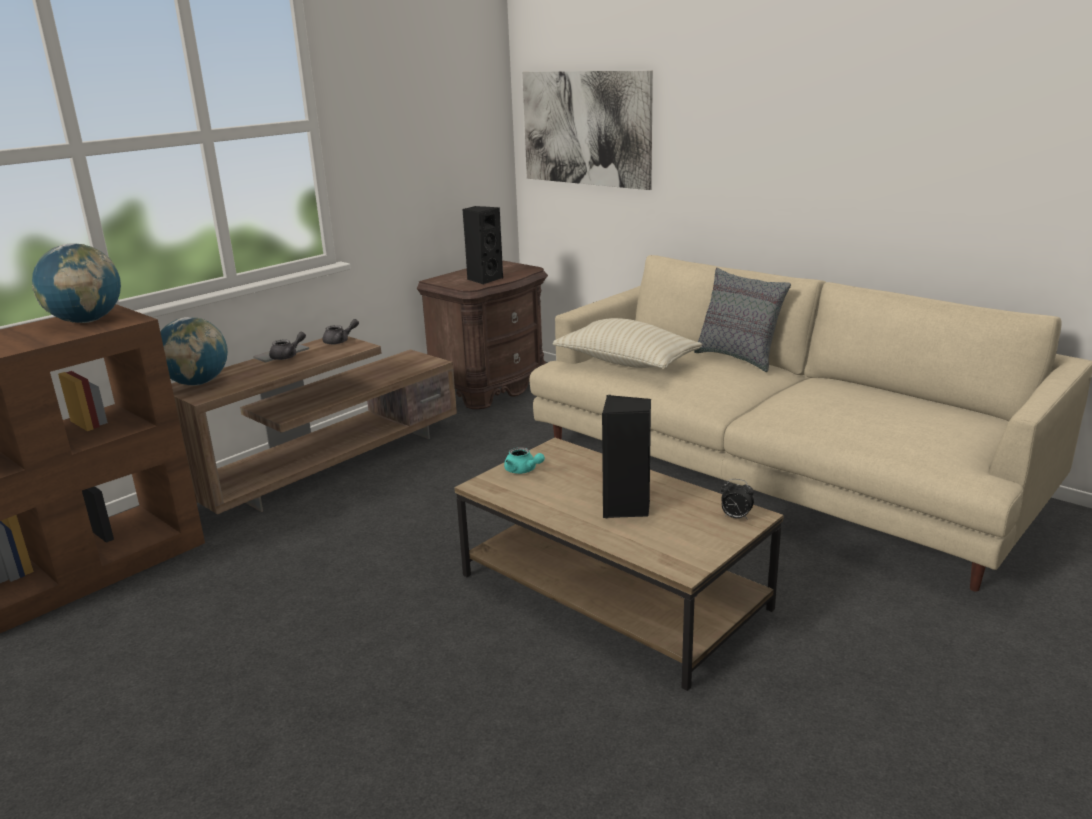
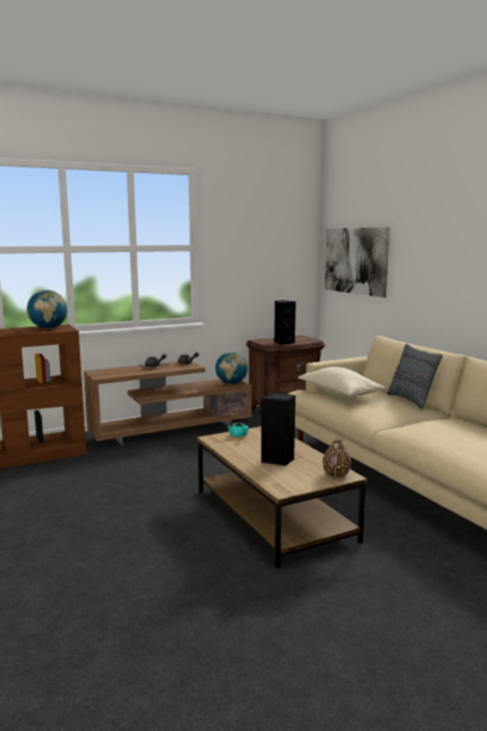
camera: 20 degrees right, 10 degrees down
globe [160,317,228,386] -> globe moved to [215,352,248,384]
alarm clock [720,479,754,520] -> brown vase [322,440,351,478]

